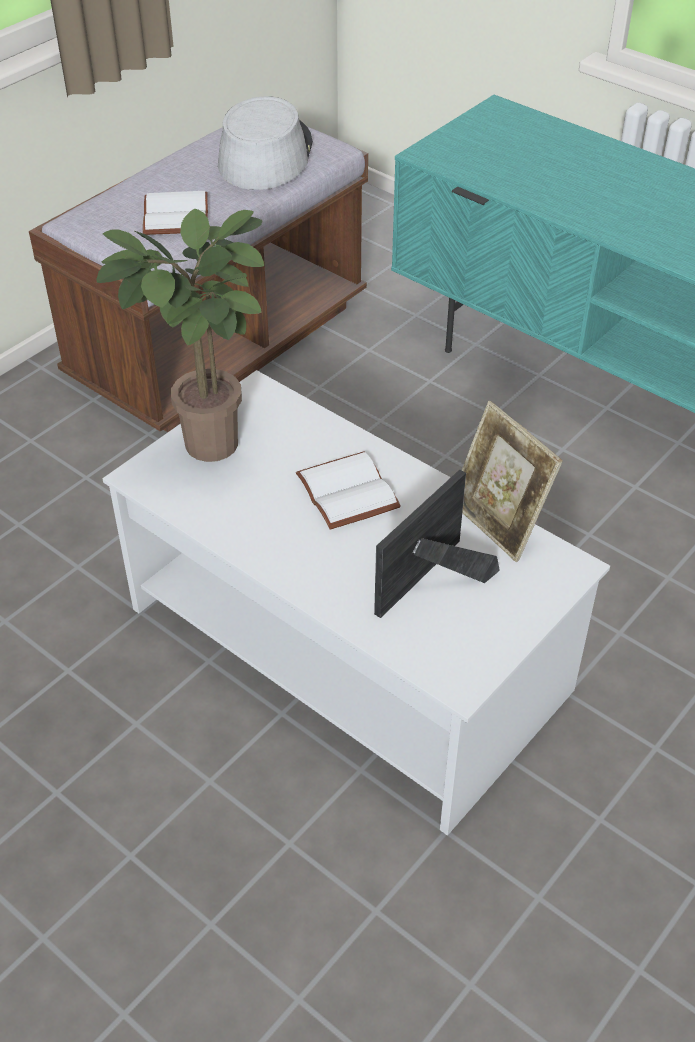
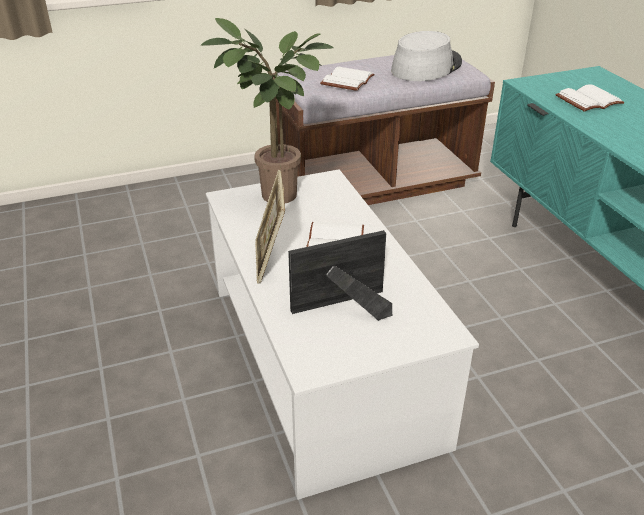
camera: 30 degrees right, 10 degrees down
picture frame [462,401,563,562] -> picture frame moved to [255,170,285,284]
none -> white book [556,84,625,112]

